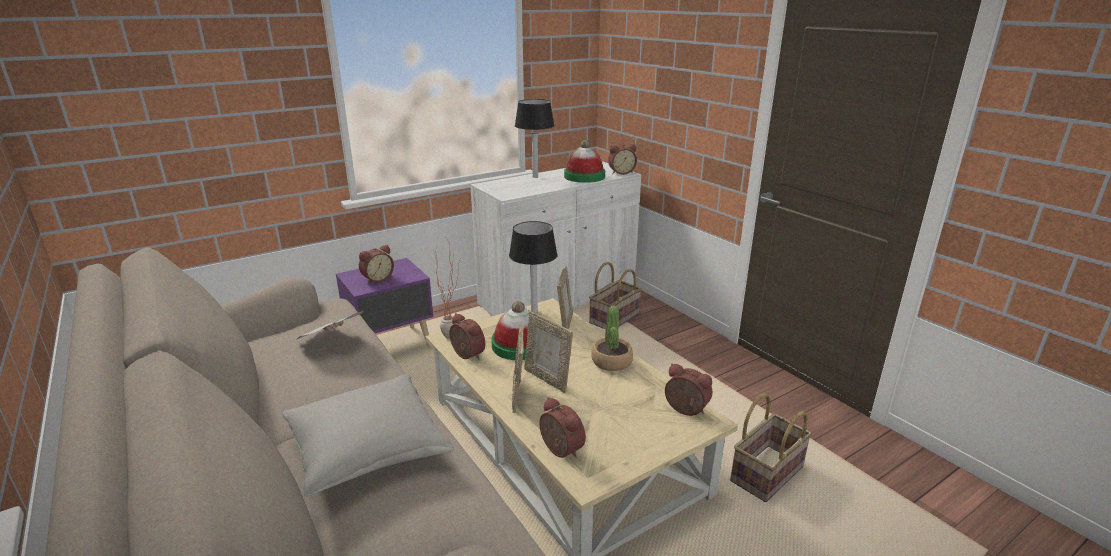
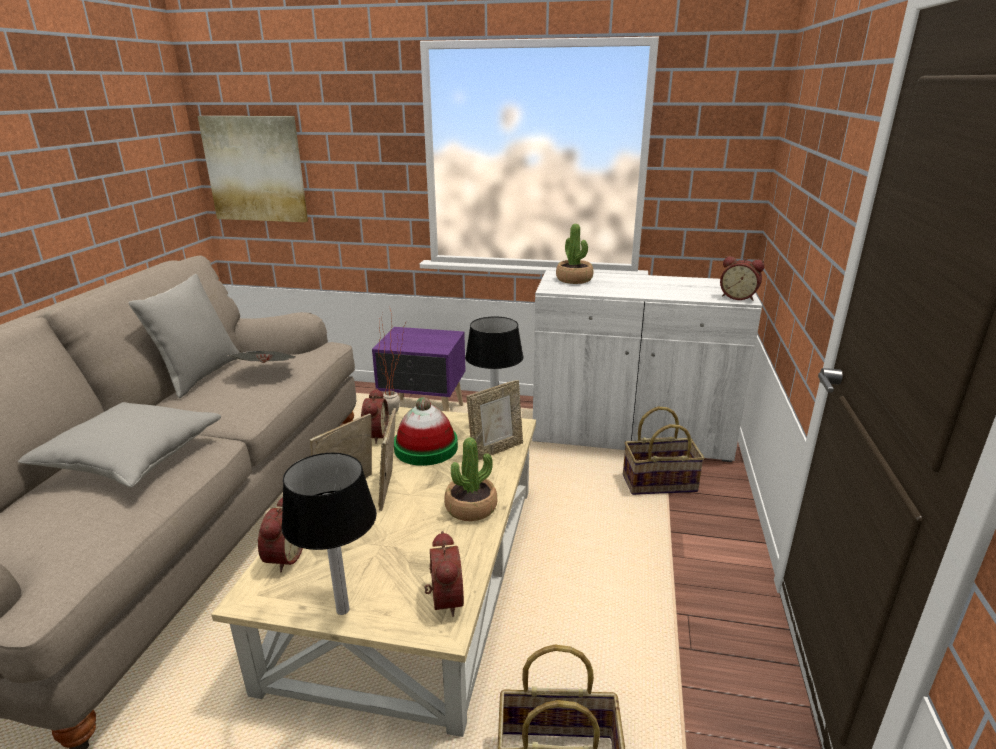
camera: 45 degrees right, 0 degrees up
alarm clock [359,245,394,284] -> none
table lamp [515,99,555,178] -> table lamp moved to [281,453,377,615]
hat [564,140,605,183] -> none
none -> grey pillow [128,274,240,398]
none -> picture [198,116,308,222]
none -> potted plant [556,224,593,284]

